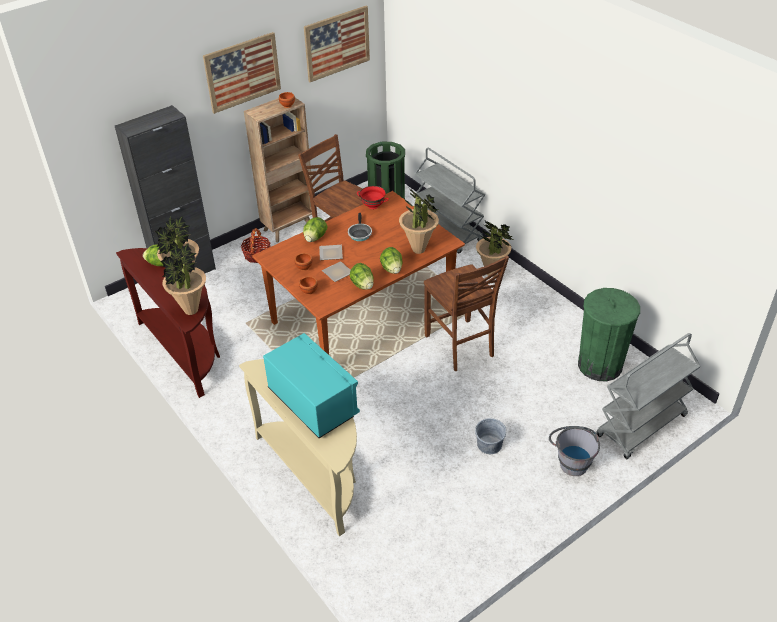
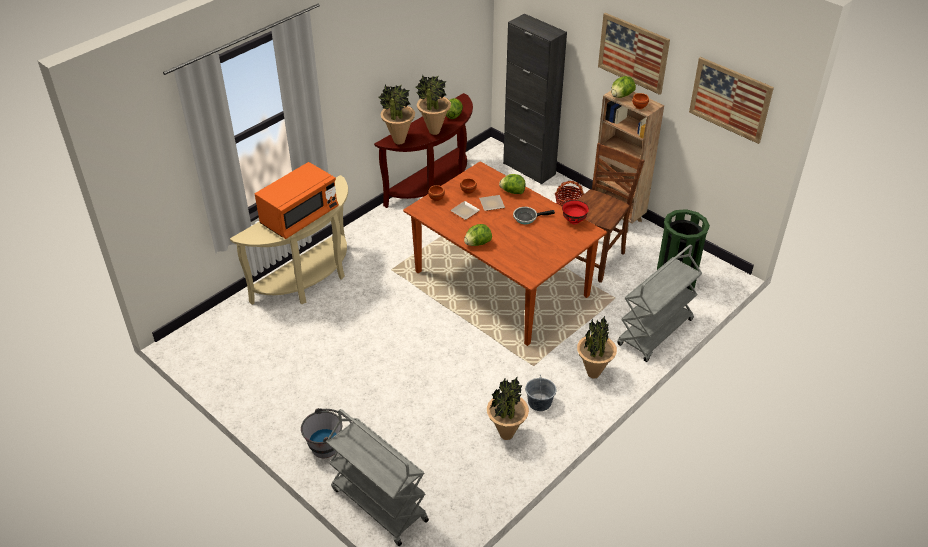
camera: 80 degrees right, 0 degrees up
turquoise microwave [263,333,360,438] -> orange microwave [255,162,339,239]
lettuce [350,263,374,290] -> lettuce moved to [611,76,636,98]
potted plant [399,188,439,254] -> potted plant moved to [487,377,529,440]
brown chair [424,256,509,371] -> none
grey bucket [475,418,506,454] -> grey bucket moved to [525,375,557,411]
green trash can [578,288,640,381] -> none

